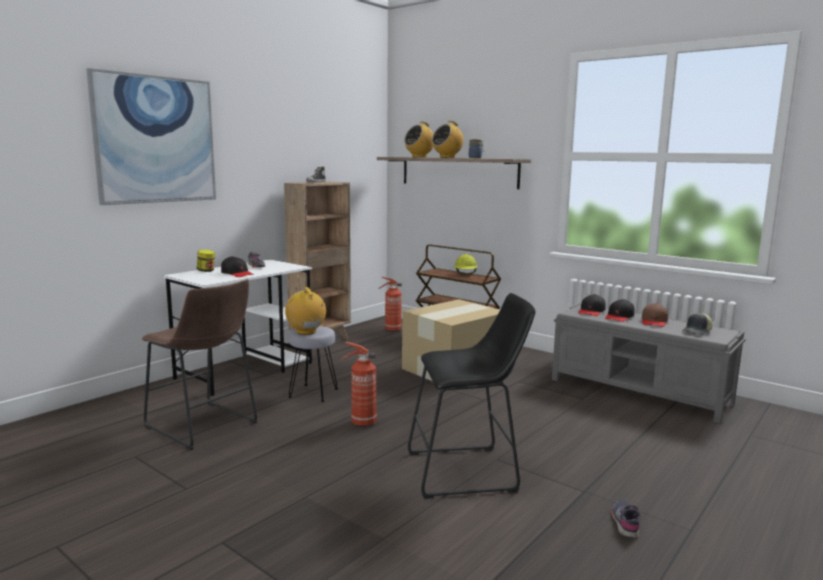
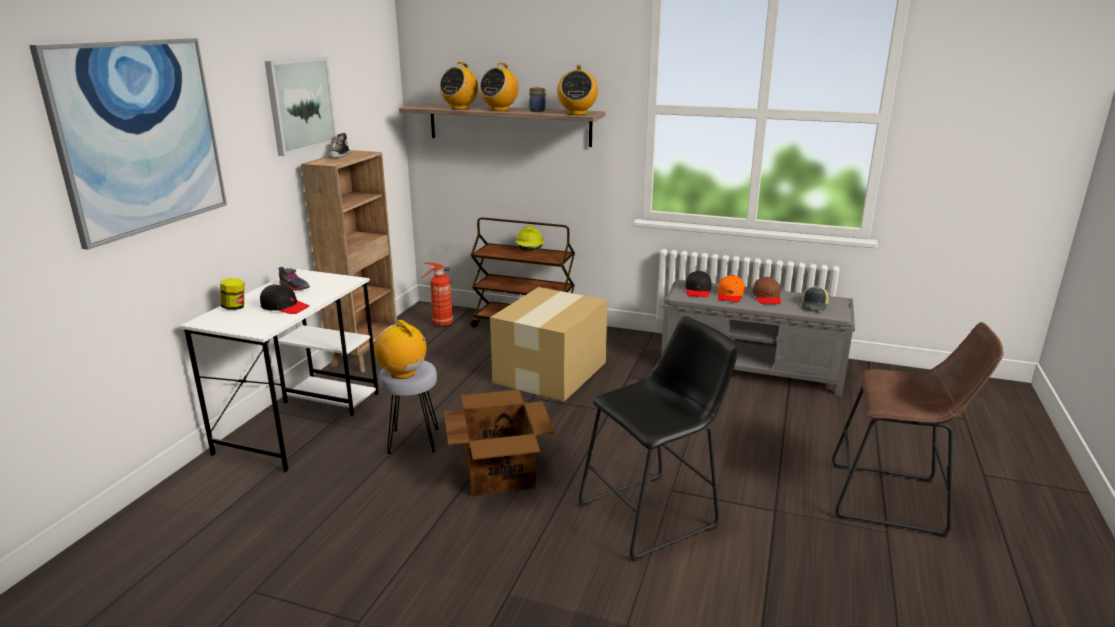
camera: 20 degrees left, 10 degrees up
brown stool [142,279,258,450] -> brown stool moved to [832,322,1003,537]
fire extinguisher [340,342,377,427] -> cardboard box [444,390,554,496]
black cap [605,299,635,322] -> orange cap [718,275,745,302]
grey shoe [611,499,641,538] -> none
none -> picture [265,56,337,156]
none -> radio [557,65,598,115]

